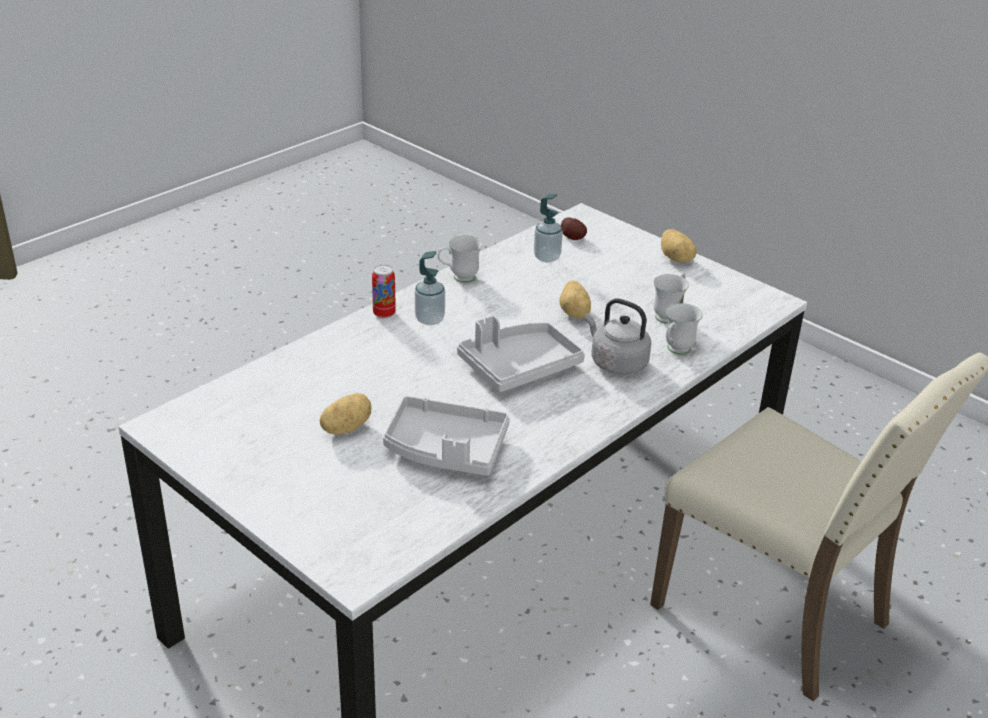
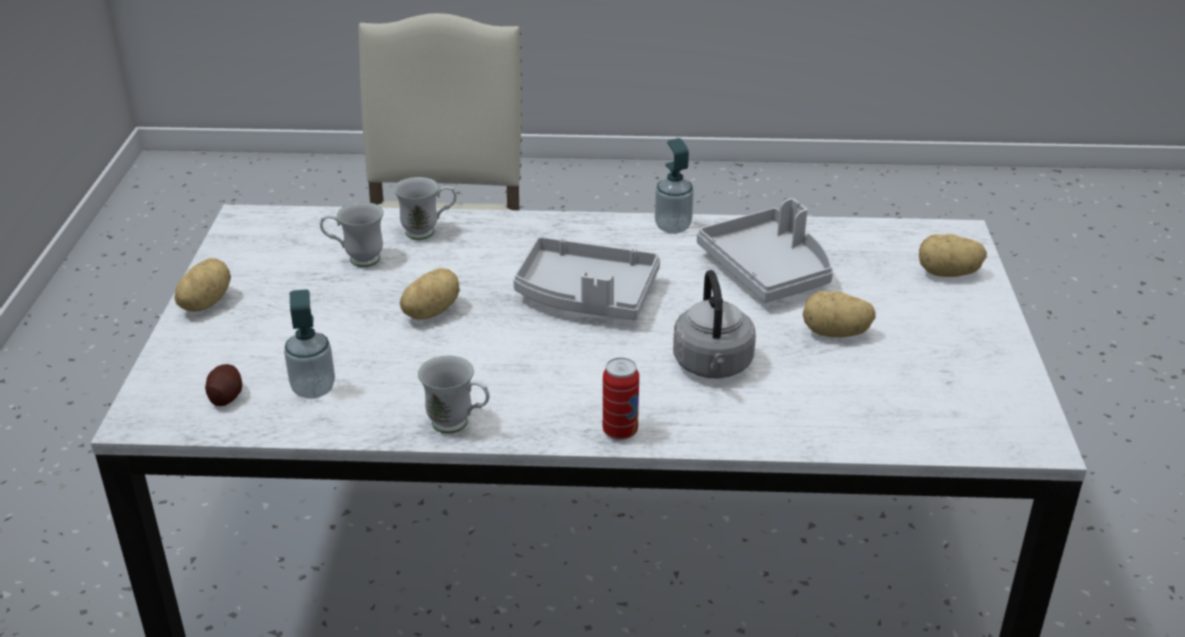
camera: 130 degrees left, 0 degrees up
soap dispenser [415,251,445,325] -> soap dispenser moved to [655,138,694,234]
grey kettle [585,299,651,375] -> grey kettle moved to [673,270,756,379]
none -> potato [919,234,987,277]

